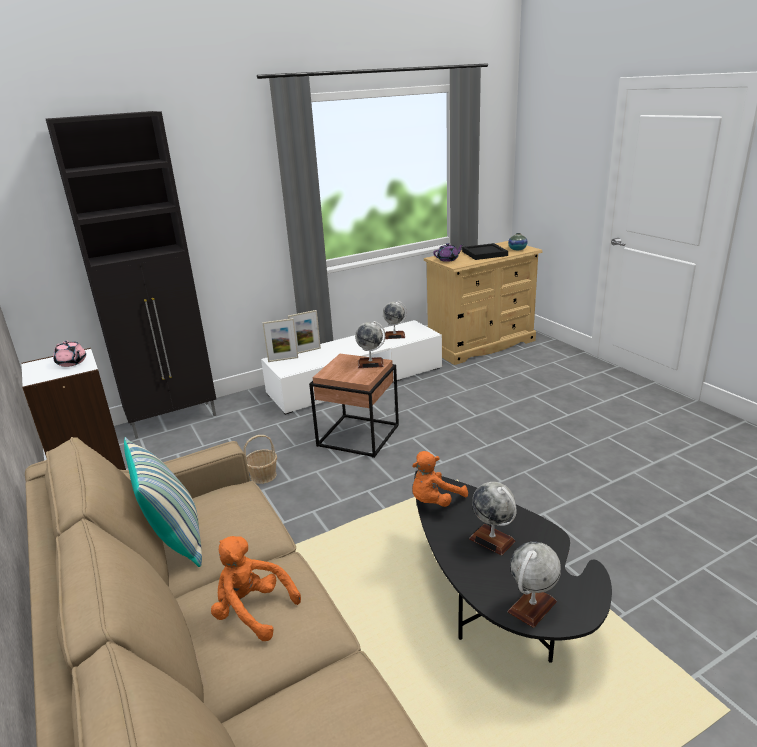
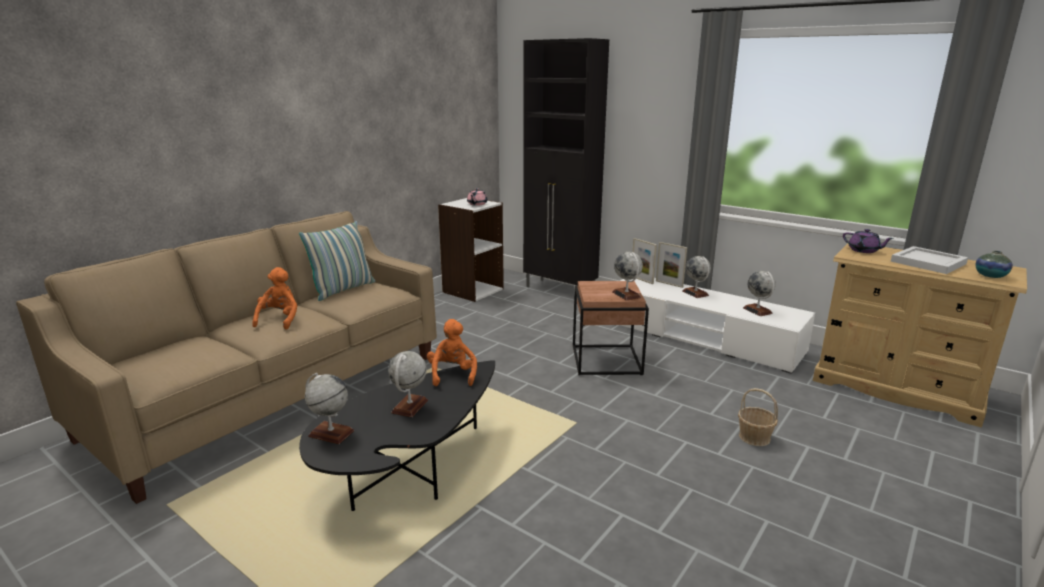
camera: 65 degrees right, 5 degrees down
basket [243,435,277,484] -> basket moved to [738,388,778,446]
orange plush toy [412,451,468,507] -> orange plush toy turned 60 degrees clockwise [427,319,477,386]
black tray [462,243,508,260] -> white tray [891,246,968,274]
none -> globe [683,256,711,298]

